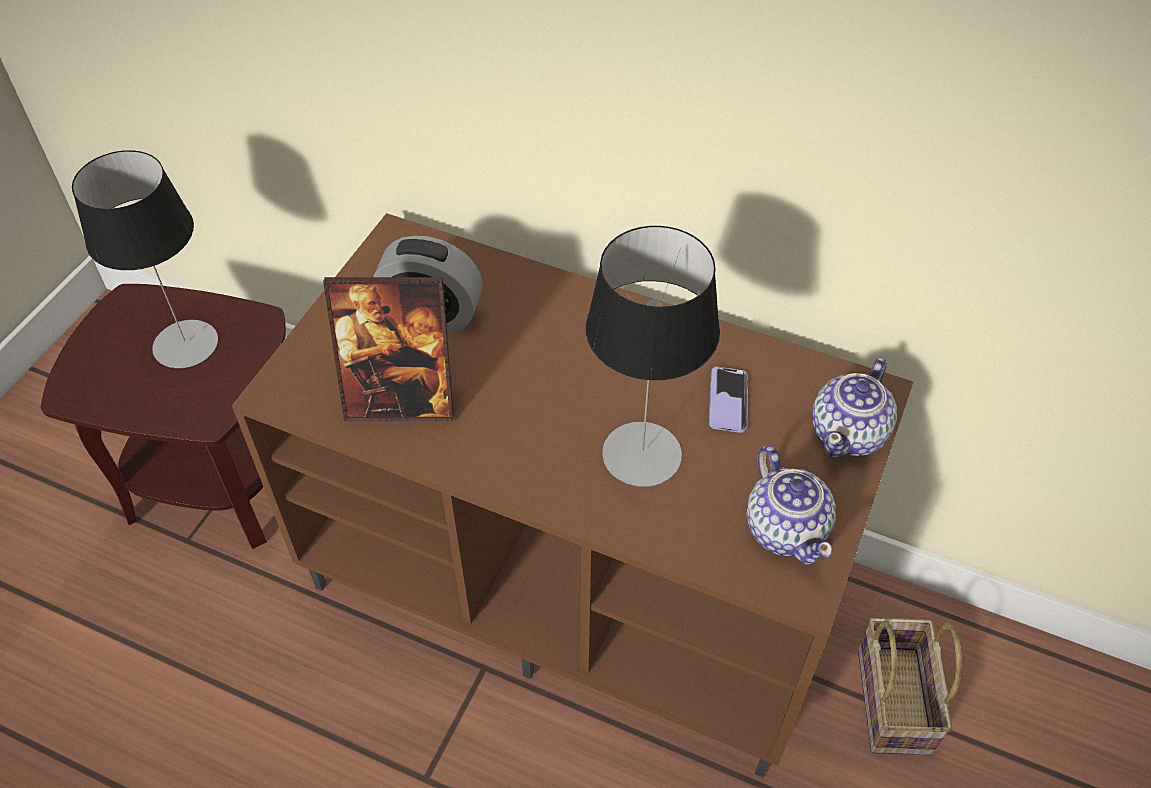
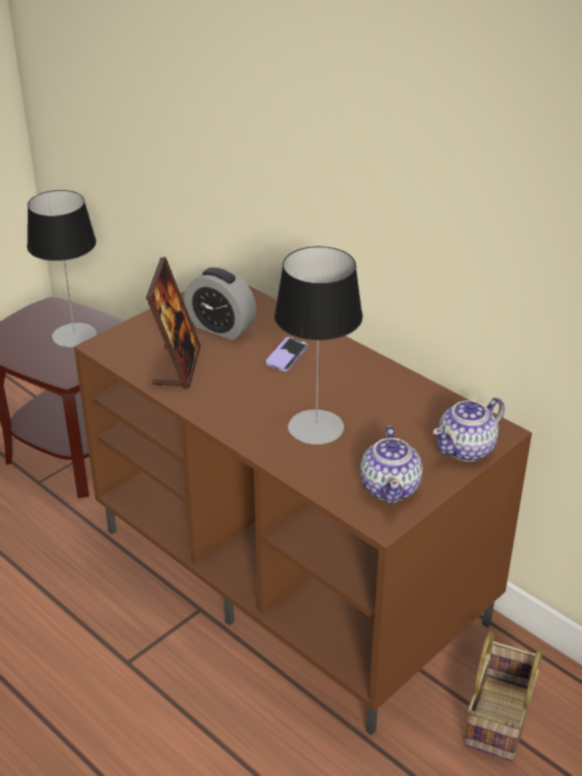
camera: 20 degrees right, 15 degrees down
picture frame [323,277,454,421] -> picture frame turned 105 degrees counterclockwise [146,257,201,389]
phone [709,367,748,433] -> phone moved to [266,337,308,372]

